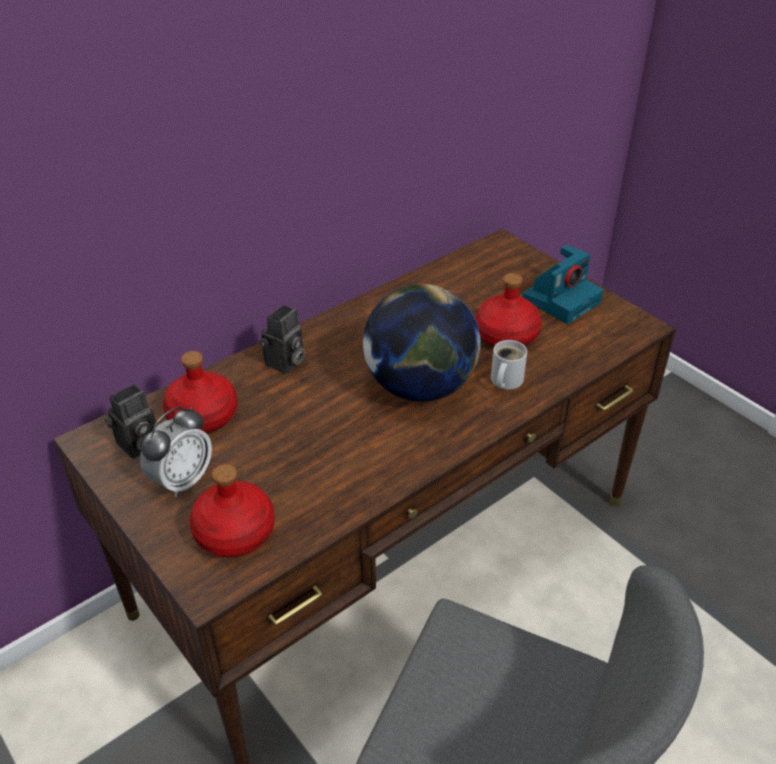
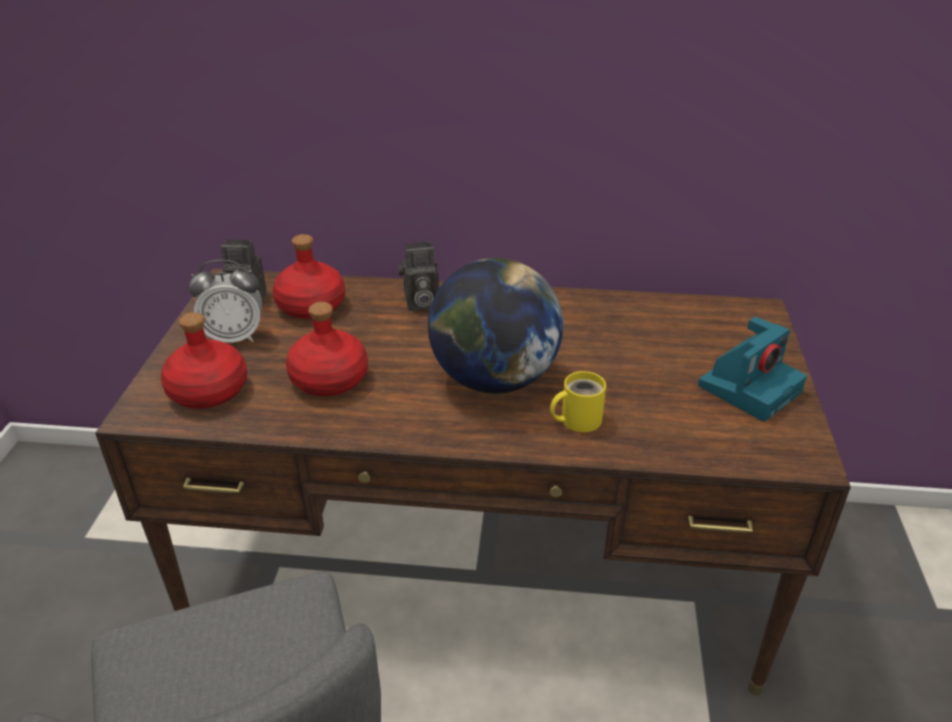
camera: 45 degrees right, 5 degrees down
red bottle [475,273,542,347] -> red bottle moved to [286,302,368,396]
white mug [491,340,527,390] -> yellow mug [550,371,606,432]
camera [523,245,603,324] -> camera turned 45 degrees counterclockwise [698,317,807,422]

